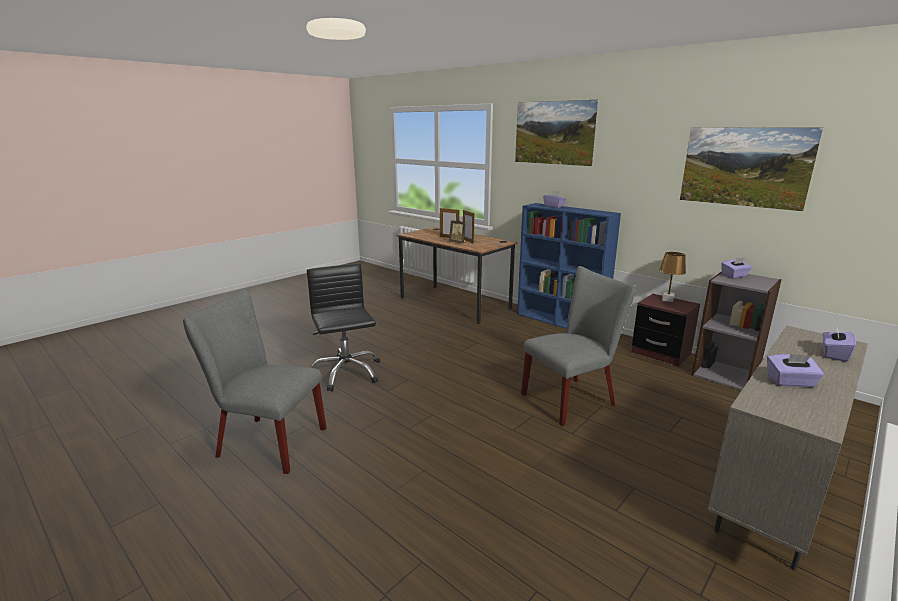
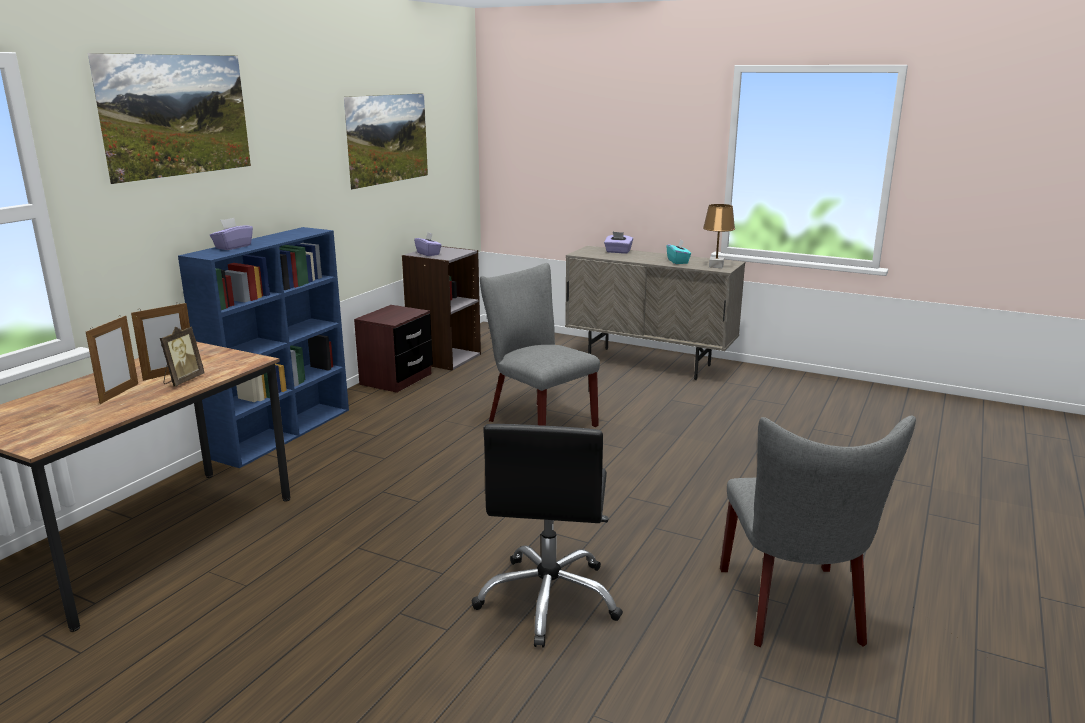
camera: 105 degrees left, 0 degrees up
black office chair [307,264,380,391] -> black office chair turned 45 degrees counterclockwise [472,424,623,648]
brown table lamp [659,252,686,302] -> brown table lamp moved to [703,204,735,268]
purple tissue box [767,354,824,387] -> turquoise tissue box [667,240,691,264]

